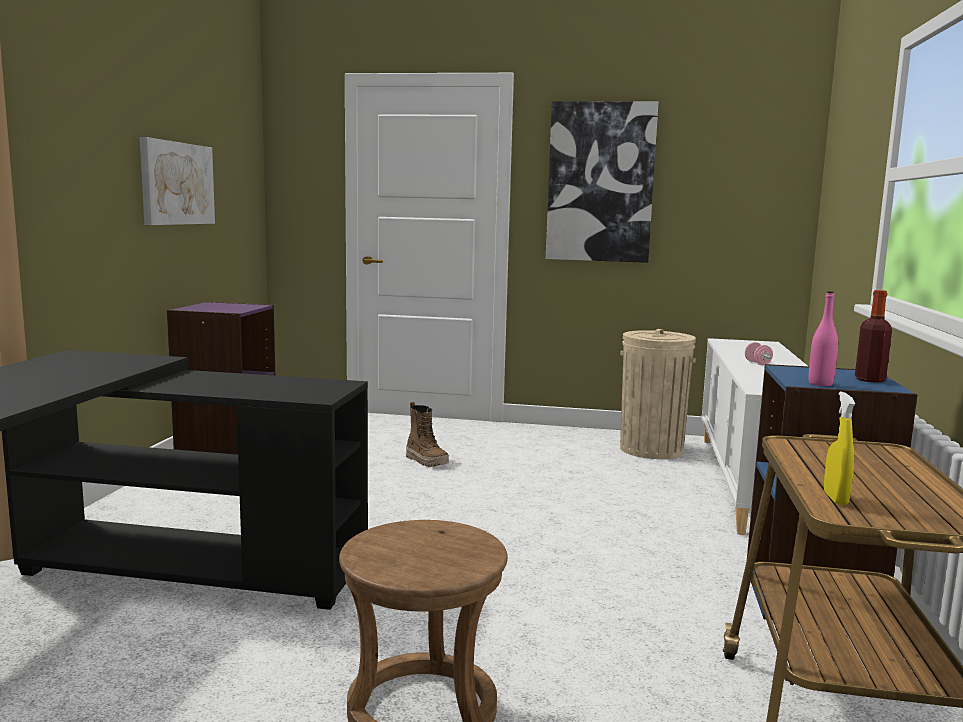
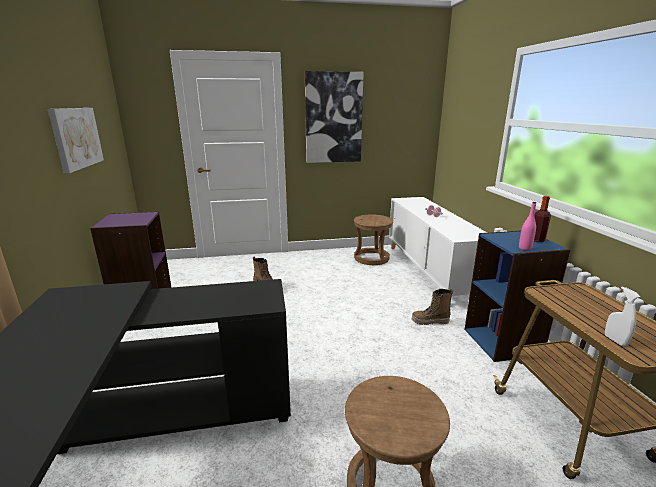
camera: 20 degrees left, 10 degrees up
beige trash can [620,329,696,459] -> brown stool [354,215,393,265]
yellow spray bottle [824,392,855,505] -> white spray bottle [605,286,640,346]
none -> boot [411,289,453,325]

